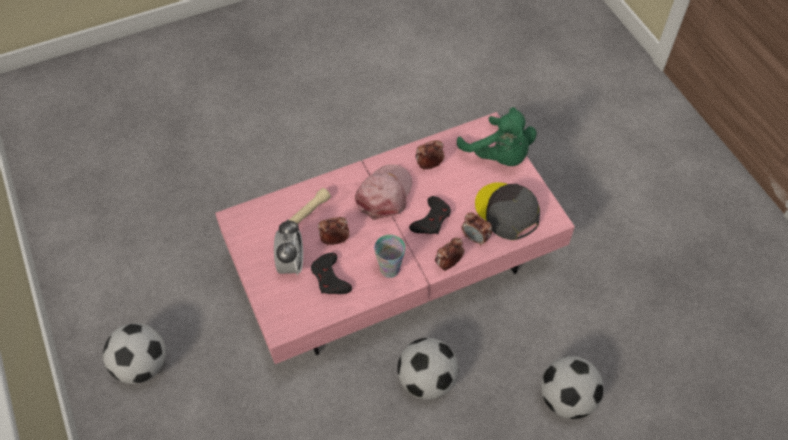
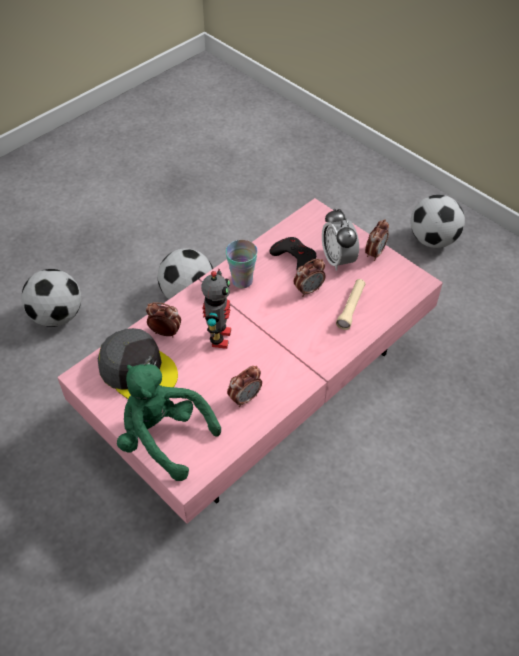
camera: 160 degrees right, 5 degrees down
pink cap [355,164,412,220] -> none
black game controller [409,196,451,234] -> toy robot [201,269,231,349]
alarm clock [435,237,464,271] -> alarm clock moved to [365,219,389,261]

